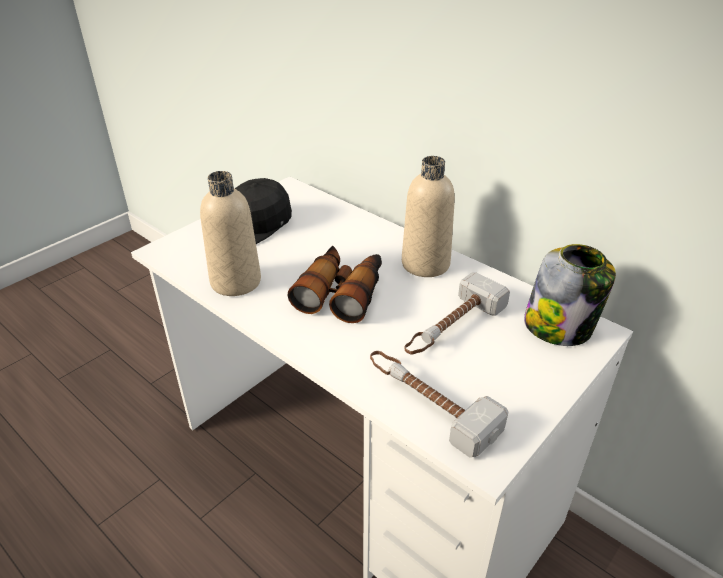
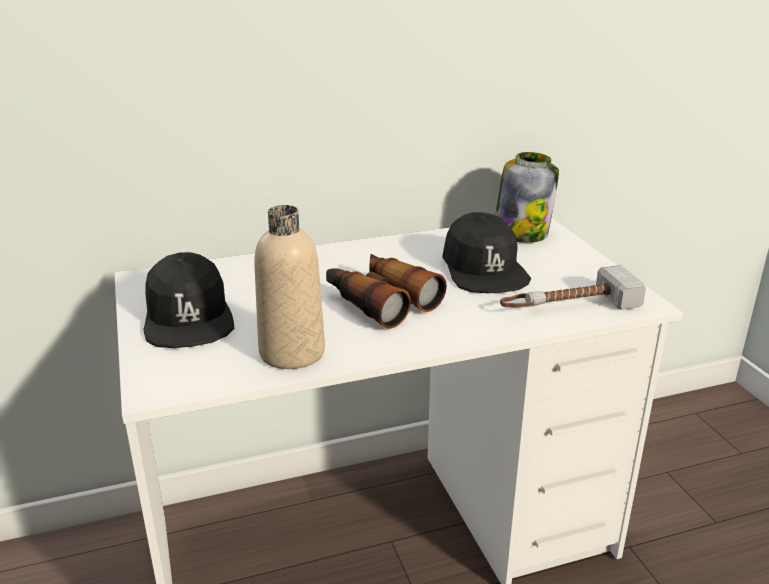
camera: 60 degrees left, 10 degrees down
beige bottle [402,156,455,277] -> none
hammer [404,272,510,355] -> black cap [442,212,531,293]

